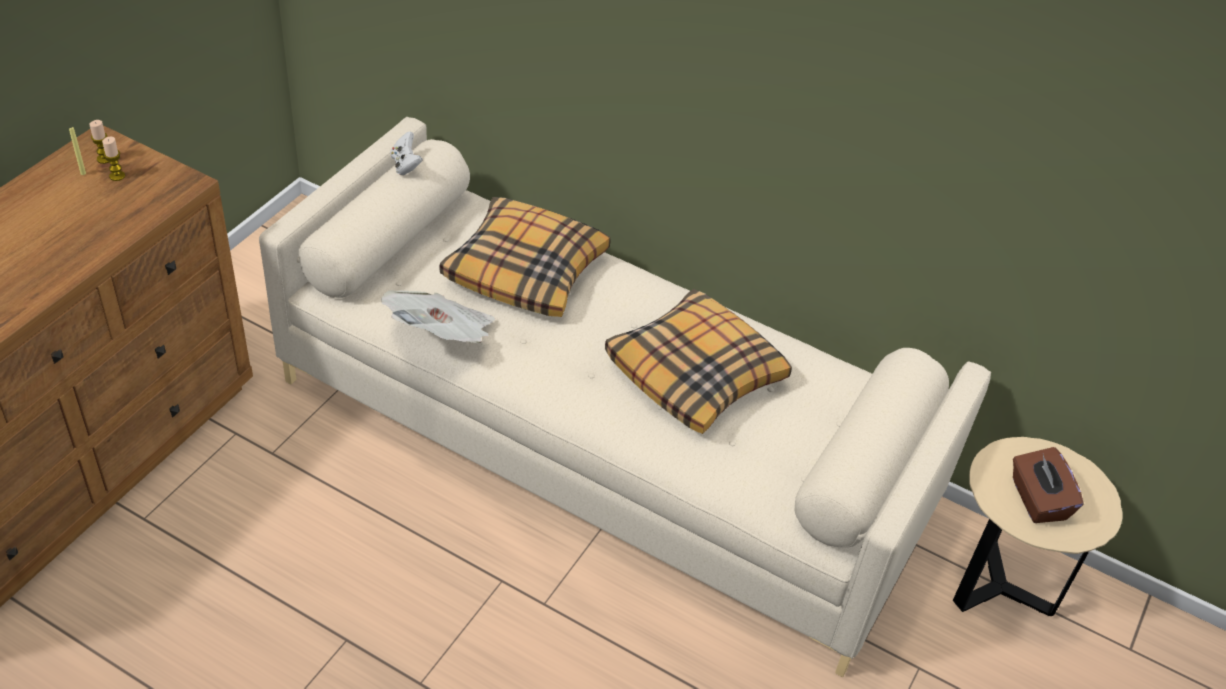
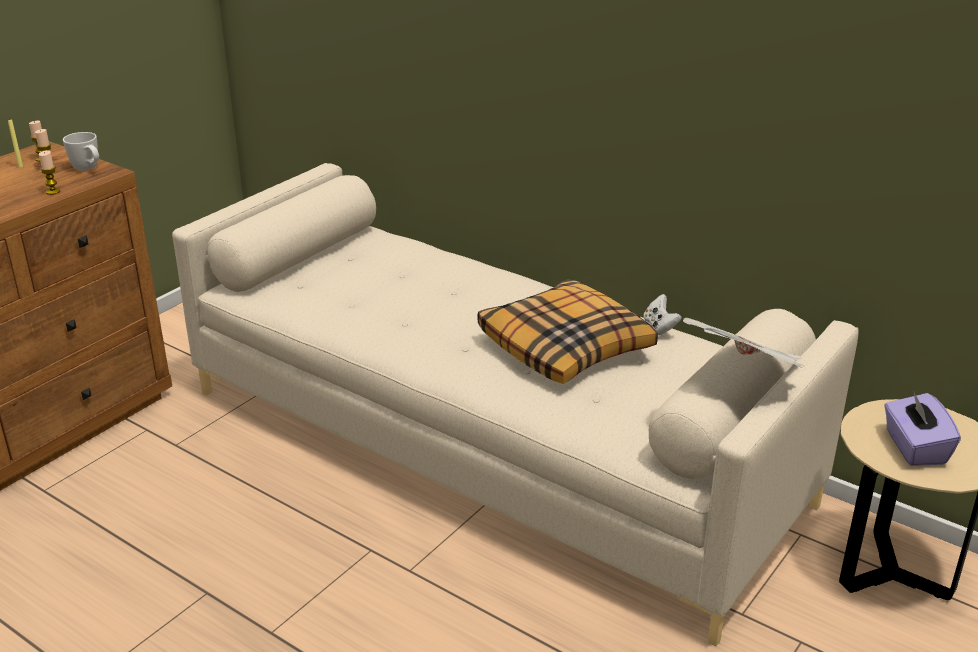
camera: 10 degrees right, 15 degrees down
newspaper [381,290,495,344] -> newspaper moved to [683,318,805,368]
white game controller [390,131,423,175] -> white game controller moved to [643,294,682,335]
pillow [439,197,611,317] -> none
brown tissue box [1013,447,1084,523] -> purple tissue box [884,391,961,466]
none -> candle [39,150,60,195]
none -> white mug [63,132,99,171]

